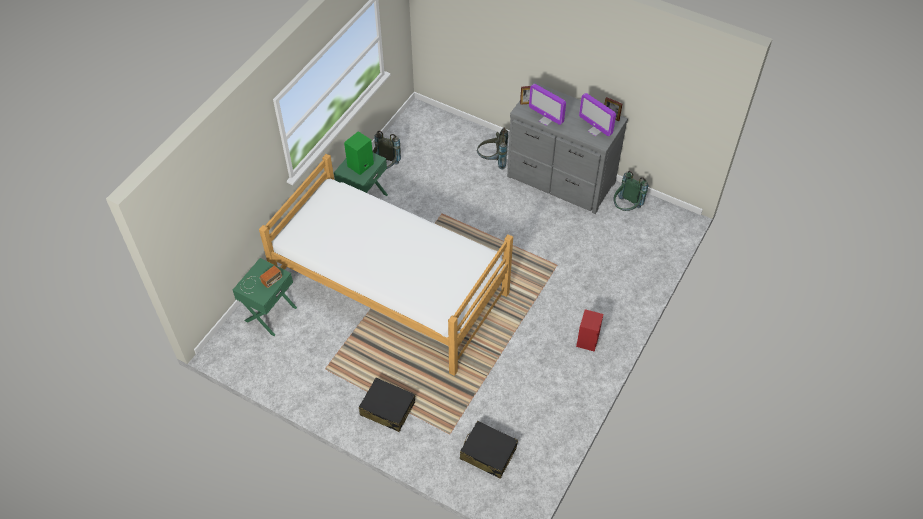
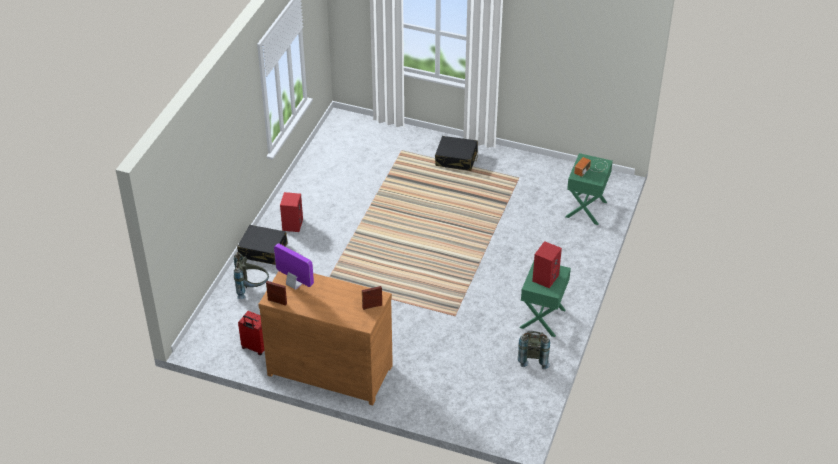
camera: 170 degrees right, 10 degrees down
bed [259,154,513,376] -> none
green speaker [344,131,374,175] -> red speaker [532,241,562,288]
black suitcase [460,421,518,479] -> black suitcase moved to [237,225,288,265]
grey backpack [477,128,508,170] -> grey backpack moved to [234,252,269,299]
grey dresser [507,82,628,214] -> brown dresser [258,271,393,405]
monitor [529,84,566,126] -> none
green backpack [613,171,648,211] -> red suitcase [238,311,264,355]

